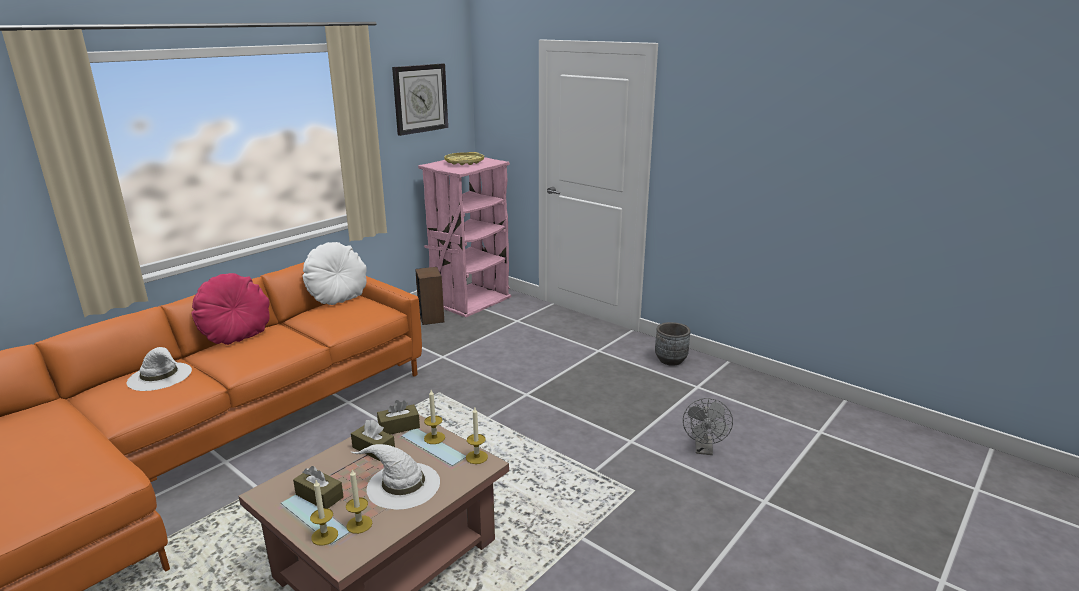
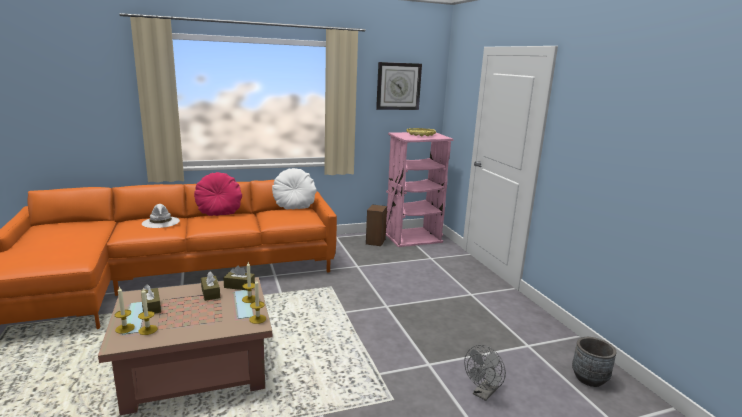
camera: 30 degrees right, 5 degrees down
white hat [350,444,440,510] -> none
grey planter [655,322,690,366] -> grey planter moved to [572,337,616,387]

